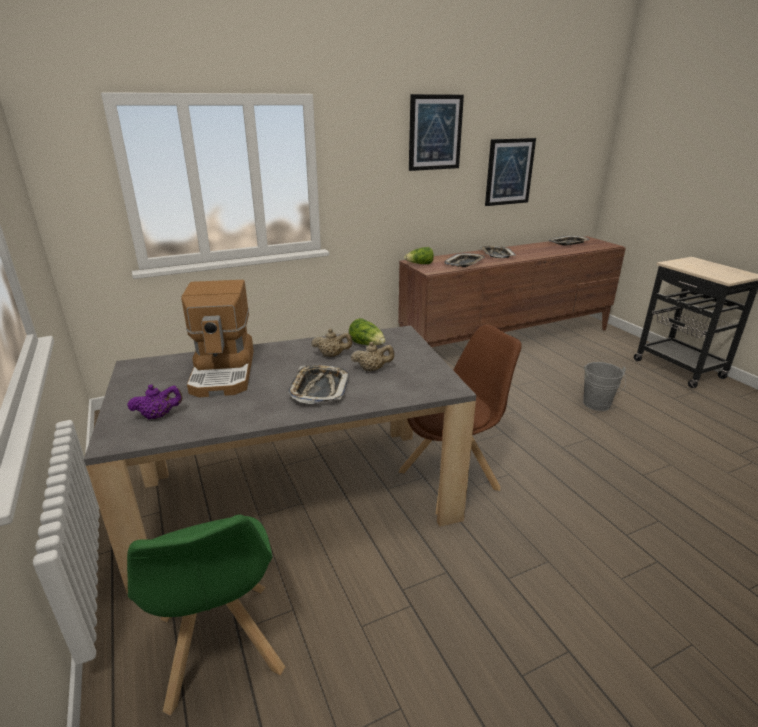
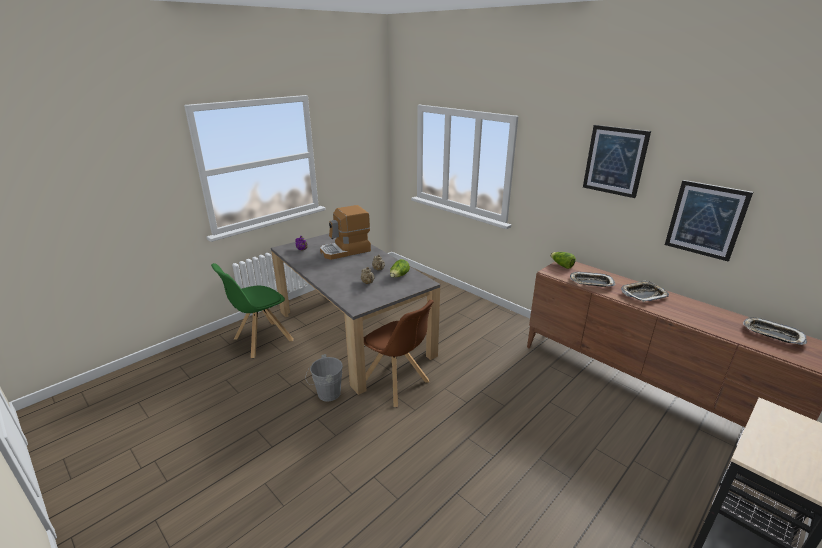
camera: 70 degrees right, 0 degrees up
tray [288,365,349,404] -> none
grey bucket [583,362,626,411] -> grey bucket moved to [306,354,343,402]

